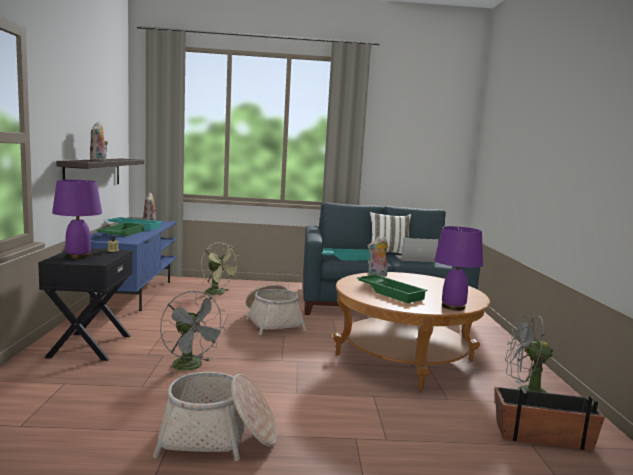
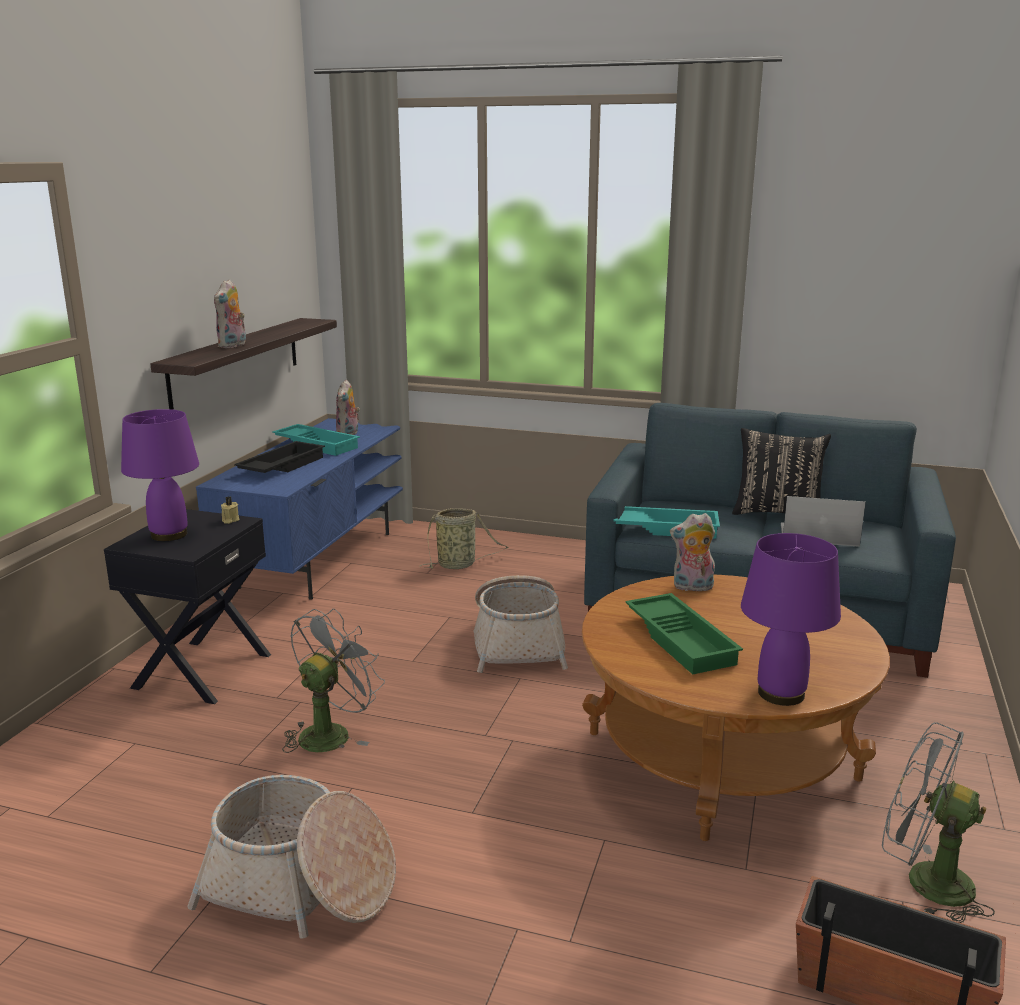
camera: 20 degrees right, 10 degrees up
green tray [96,223,145,236] -> black tray [234,441,325,473]
grey fan [160,291,225,375] -> grey fan turned 120 degrees counterclockwise [282,609,385,753]
green fan [201,242,241,297] -> basket [419,508,509,569]
white pillow [370,212,411,254] -> black pillow [732,428,831,515]

